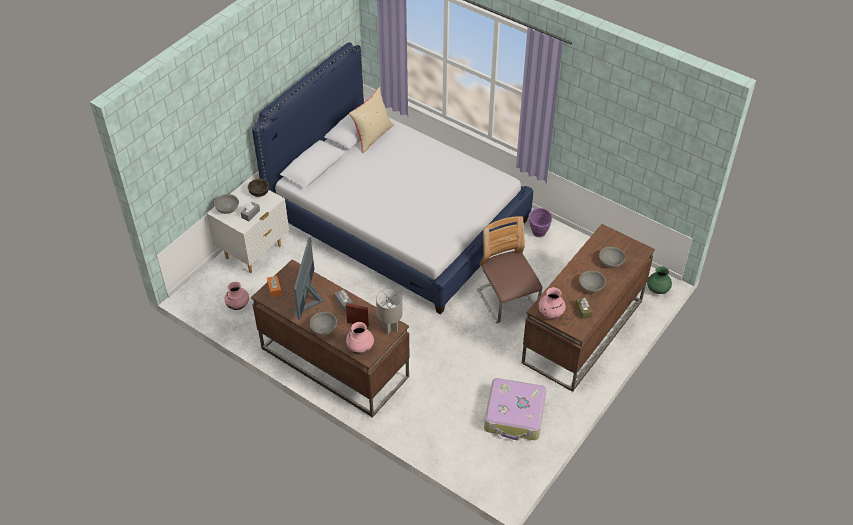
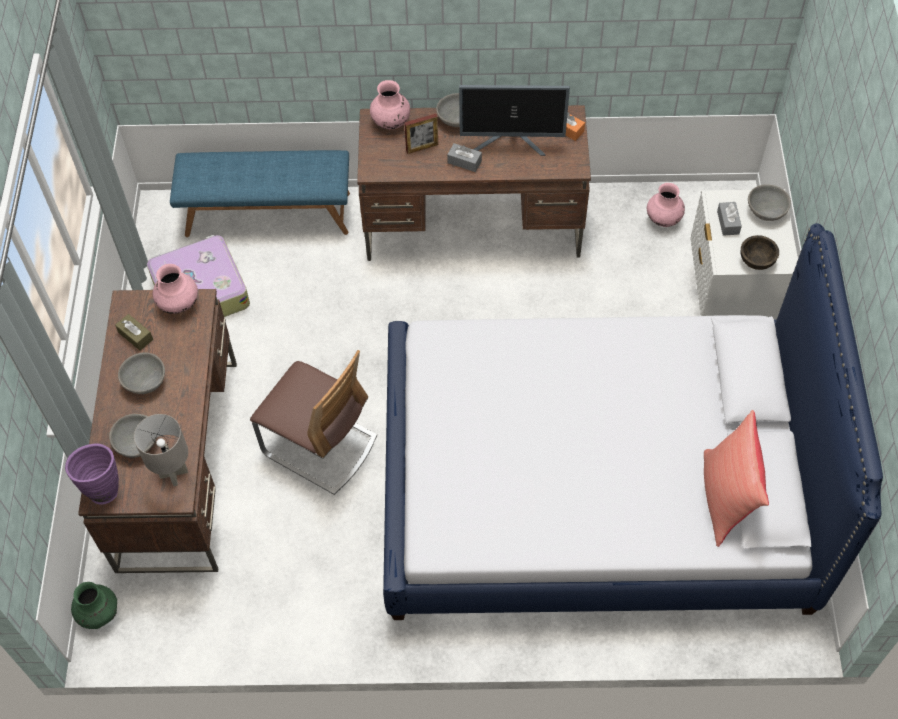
camera: 145 degrees right, 10 degrees up
monitor [293,237,324,319] -> monitor turned 120 degrees clockwise [459,85,570,156]
beige pillow [349,87,394,153] -> red pillow [704,410,769,547]
grey table lamp [376,289,403,335] -> grey table lamp moved to [134,414,188,486]
purple vase [529,208,552,238] -> purple vase moved to [65,443,119,505]
none -> blue bench [170,150,350,237]

